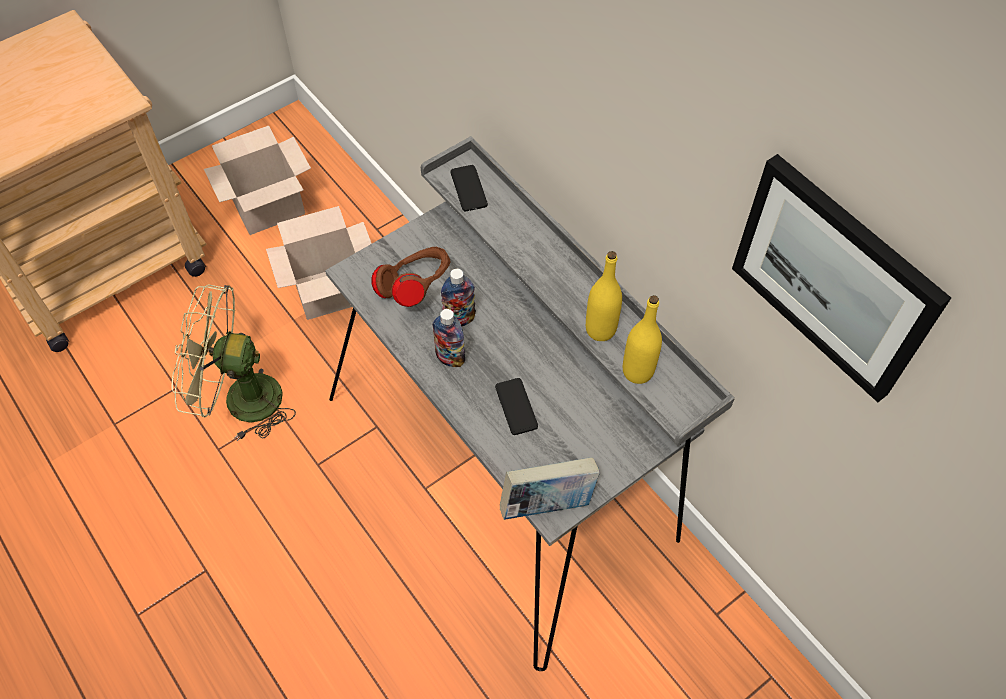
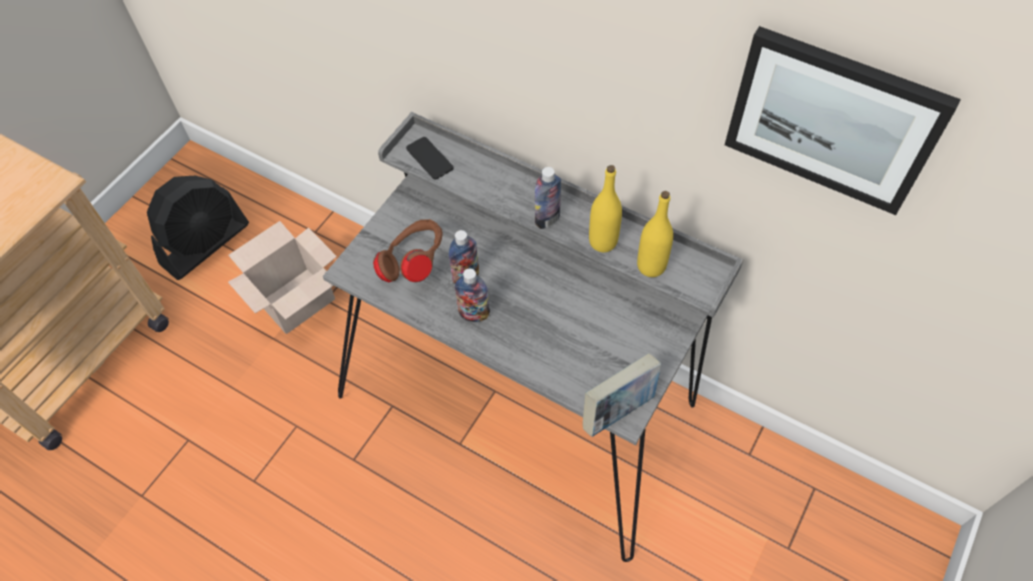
camera: 20 degrees left, 0 degrees up
green fan [171,284,296,441] -> none
cardboard box [204,126,311,235] -> black fan [147,176,249,280]
phone [495,378,538,435] -> none
none -> bottle [535,167,561,229]

